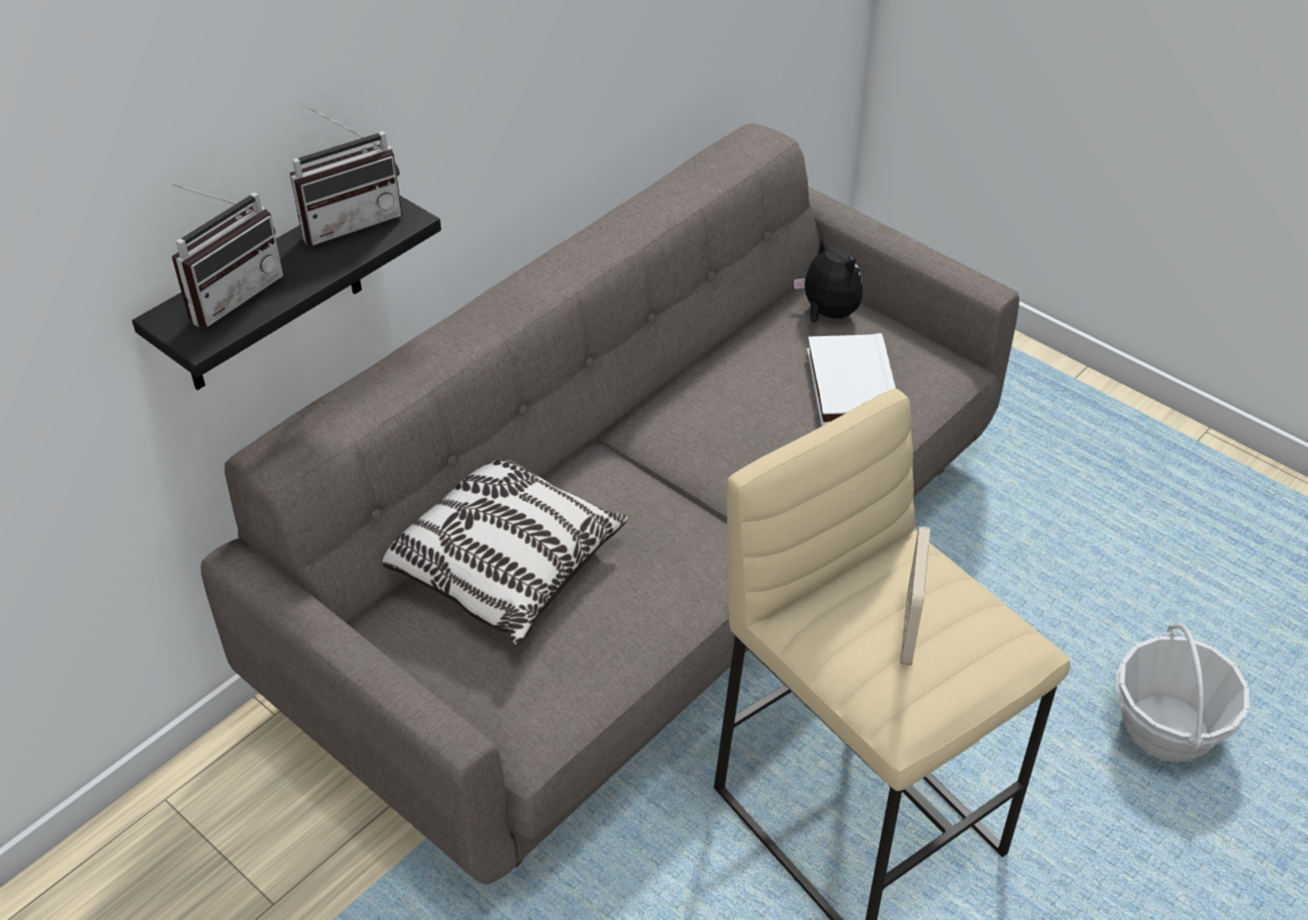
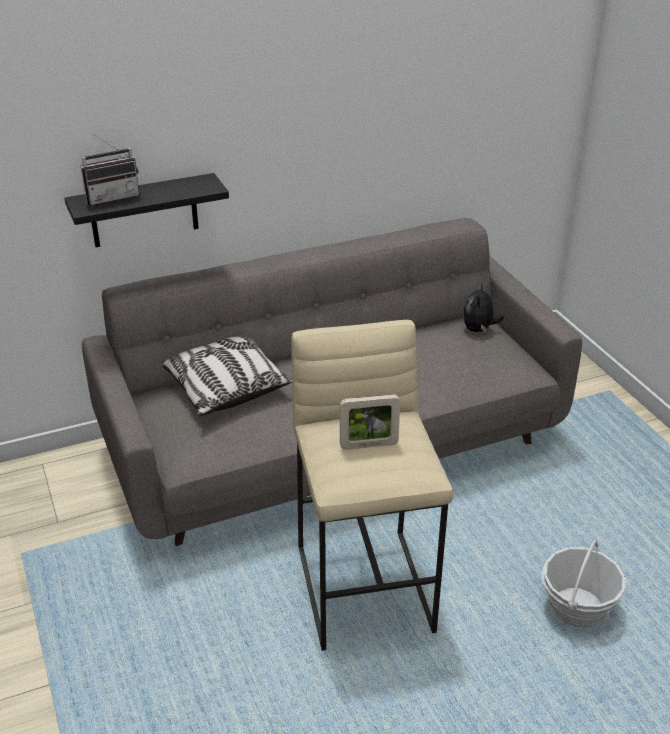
camera: 25 degrees right, 10 degrees down
radio [290,107,402,246] -> none
plush toy [794,236,863,323] -> plush toy turned 150 degrees counterclockwise [463,283,504,332]
white book [807,333,896,426] -> none
picture frame [900,526,930,666] -> picture frame turned 135 degrees counterclockwise [340,394,400,450]

